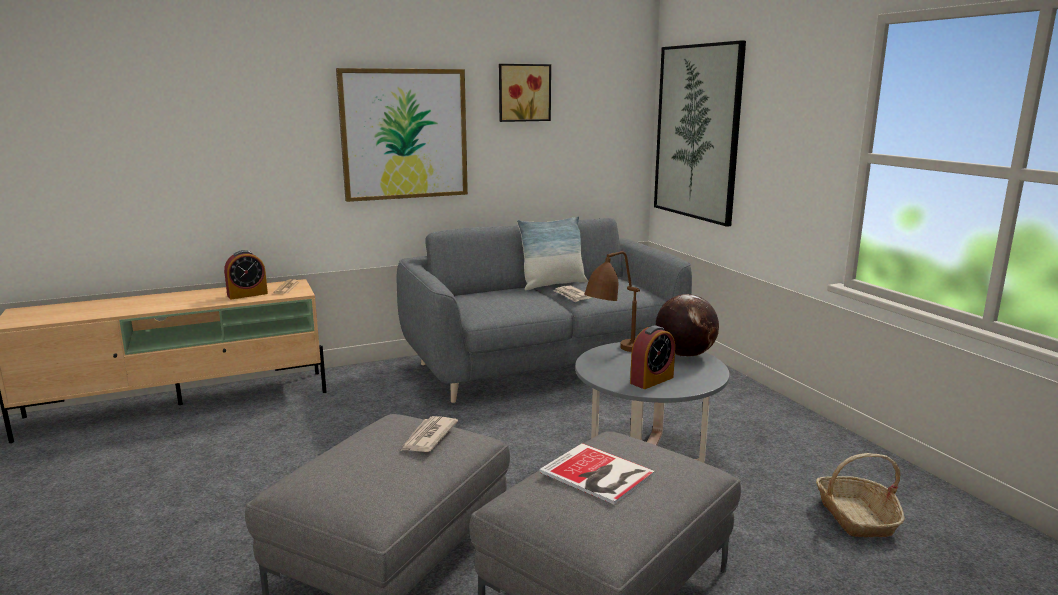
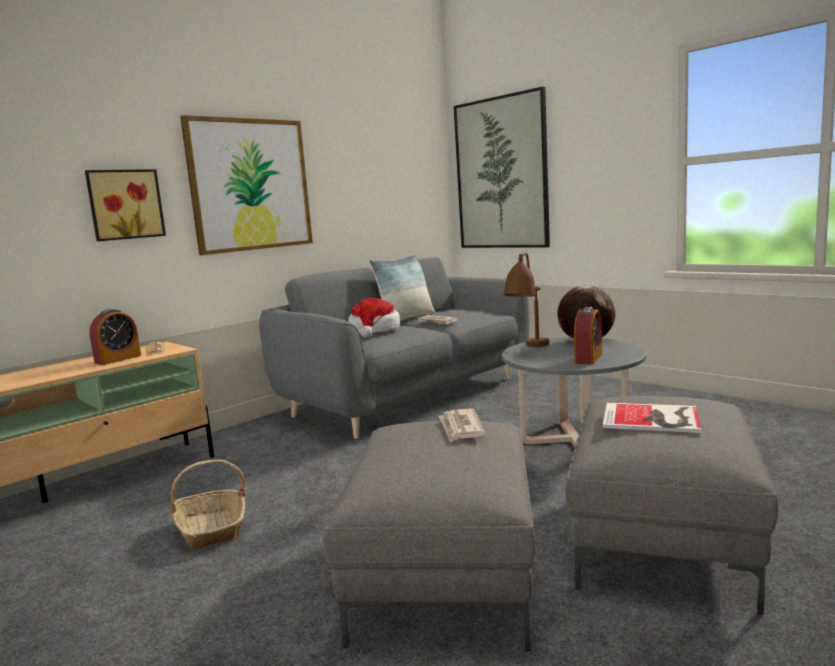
camera: 20 degrees left, 5 degrees down
picture [499,64,551,122] -> picture moved to [85,169,166,241]
basket [816,453,905,538] -> basket moved to [170,460,246,549]
none -> hat [348,298,400,338]

